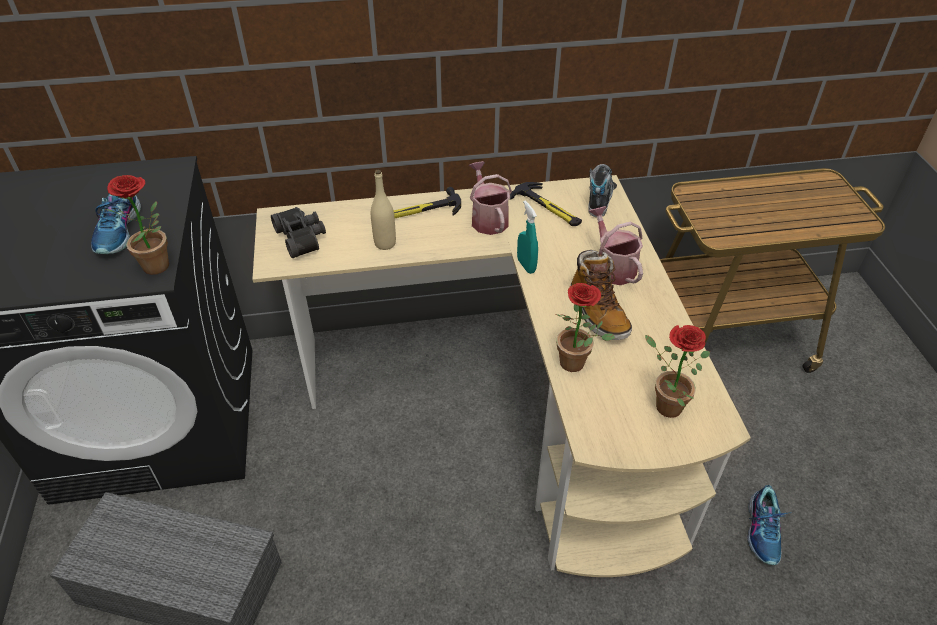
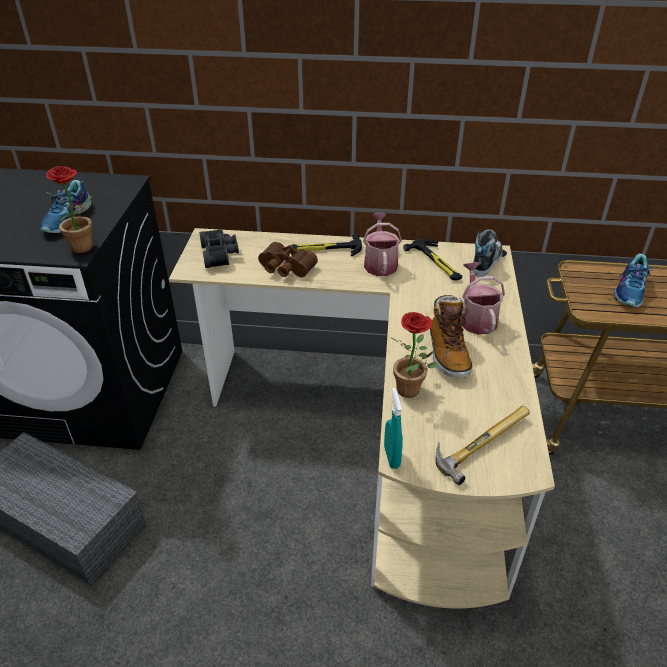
camera: 15 degrees right, 5 degrees down
beige bottle [371,170,396,250] -> brown binoculars [258,242,318,277]
turquoise spray bottle [517,201,538,274] -> turquoise spray bottle moved to [384,388,403,469]
potted plant [645,325,710,418] -> hammer [435,406,530,485]
shoe [747,485,791,565] -> shoe moved to [614,254,658,307]

